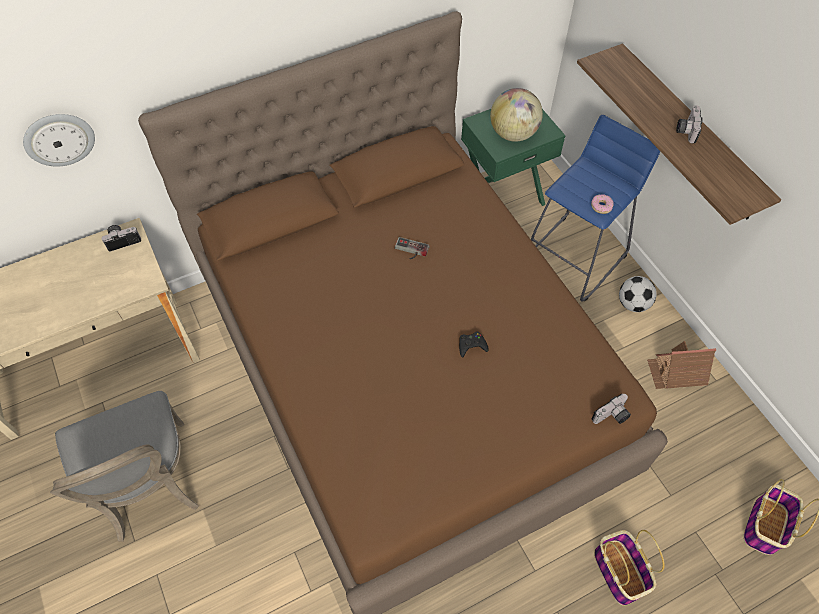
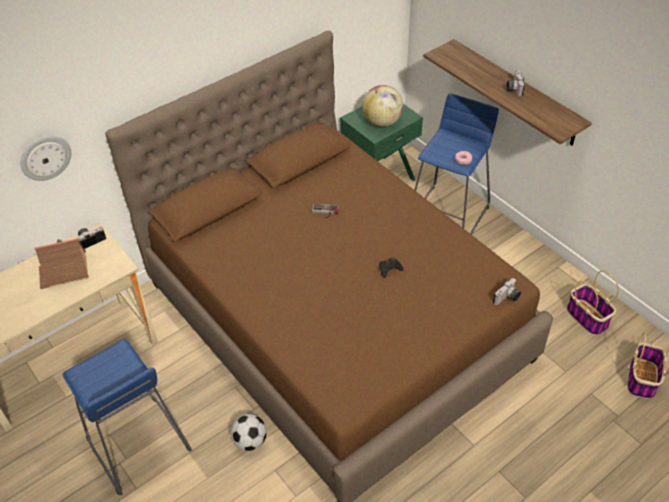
camera: 10 degrees left, 10 degrees down
grey chair [50,391,199,542] -> blue stool [63,339,192,495]
basket [594,530,665,606] -> basket moved to [567,271,619,336]
football [619,276,657,312] -> football moved to [231,414,267,451]
toy house [647,341,716,389] -> toy house moved to [35,238,89,289]

